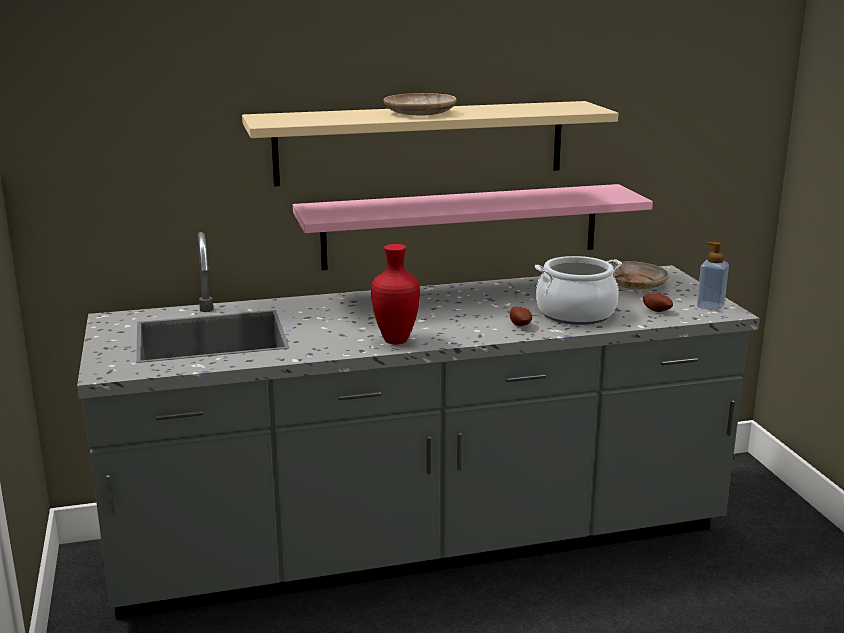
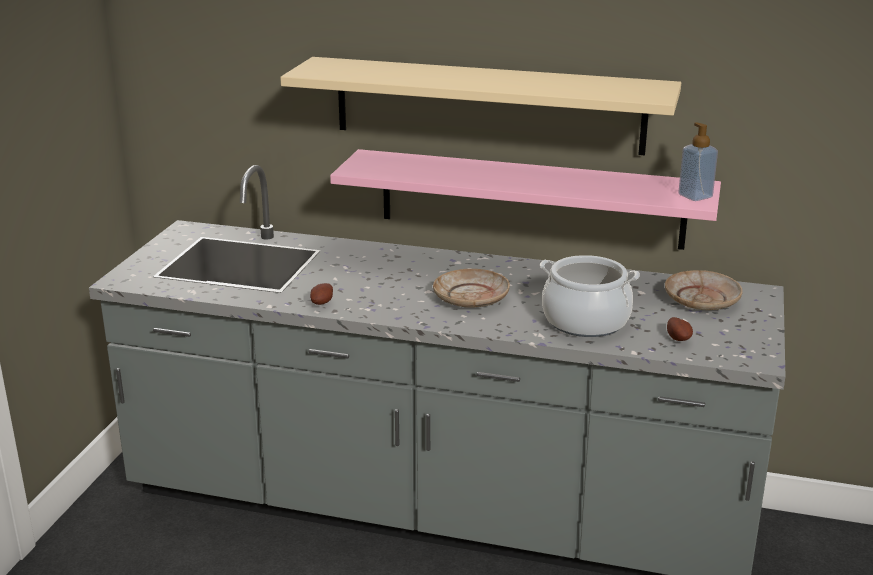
camera: 30 degrees right, 5 degrees up
red vase [371,244,420,344] -> none
beige plate [383,93,456,115] -> beige plate moved to [433,269,510,308]
potato [510,307,532,326] -> potato moved to [310,283,333,305]
soap dispenser [697,242,729,311] -> soap dispenser moved to [678,122,718,201]

